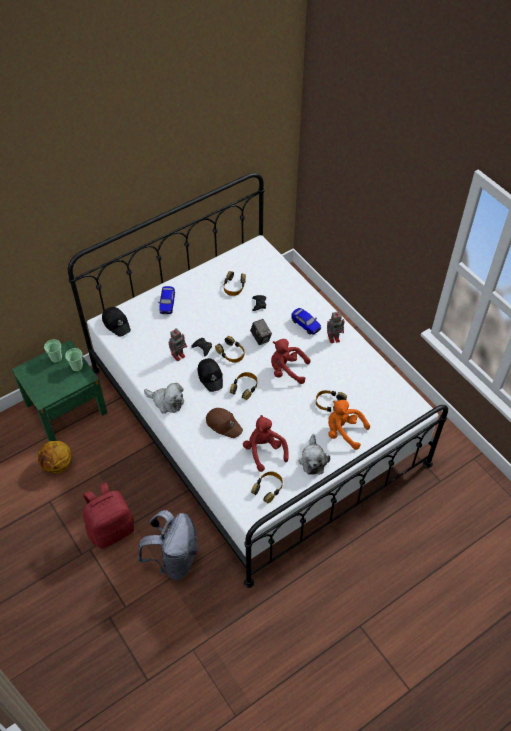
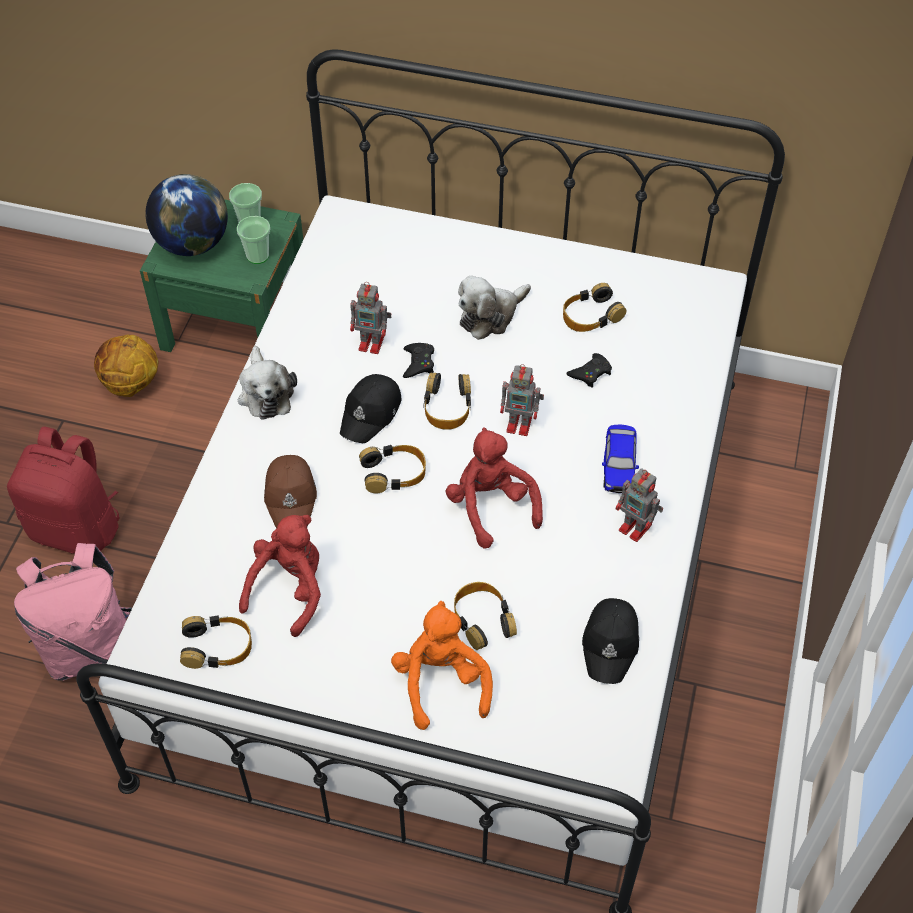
camera: 50 degrees right, 0 degrees up
black cap [102,307,131,337] -> black cap moved to [582,598,639,684]
grey backpack [138,510,198,580] -> pink backpack [14,543,132,681]
toy car [158,286,175,314] -> none
camera [250,319,272,345] -> toy robot [500,364,544,436]
plush toy [298,434,330,475] -> plush toy moved to [458,275,531,340]
none -> globe [145,174,228,256]

